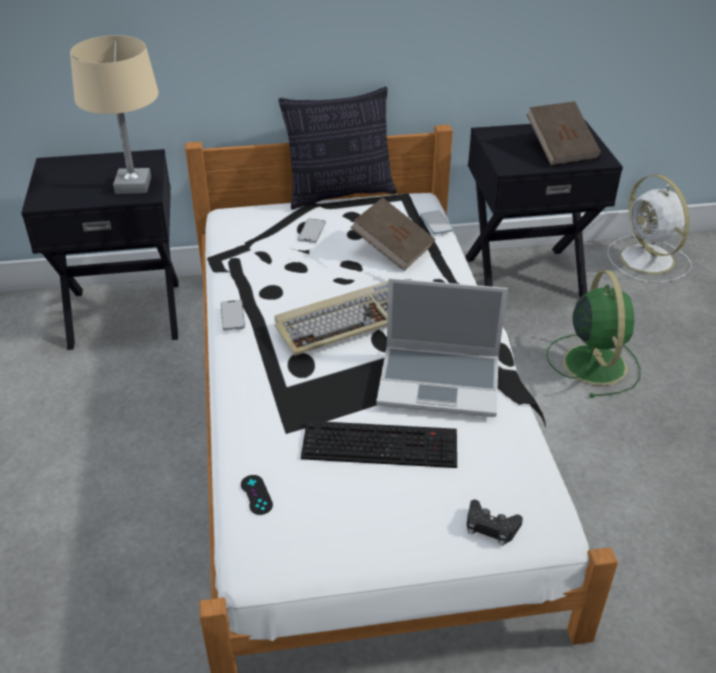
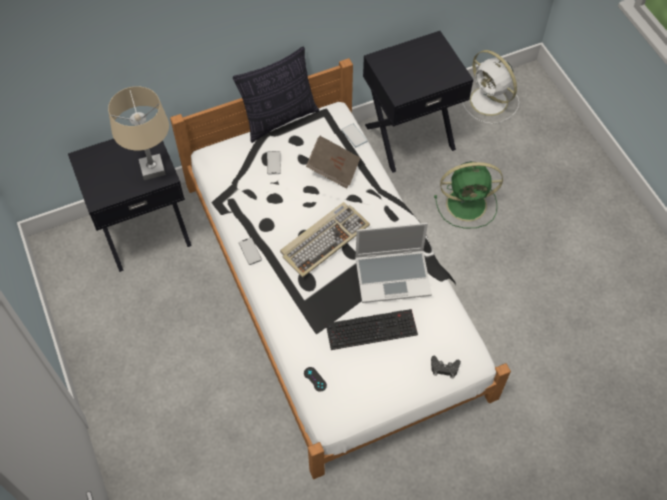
camera: 15 degrees left, 20 degrees up
brown book [526,101,601,165] -> none
green fan [546,270,641,398] -> green fan turned 105 degrees clockwise [434,161,503,228]

